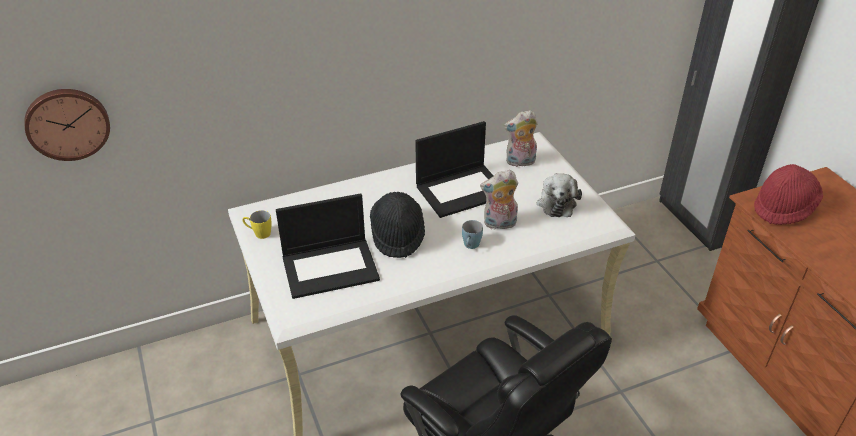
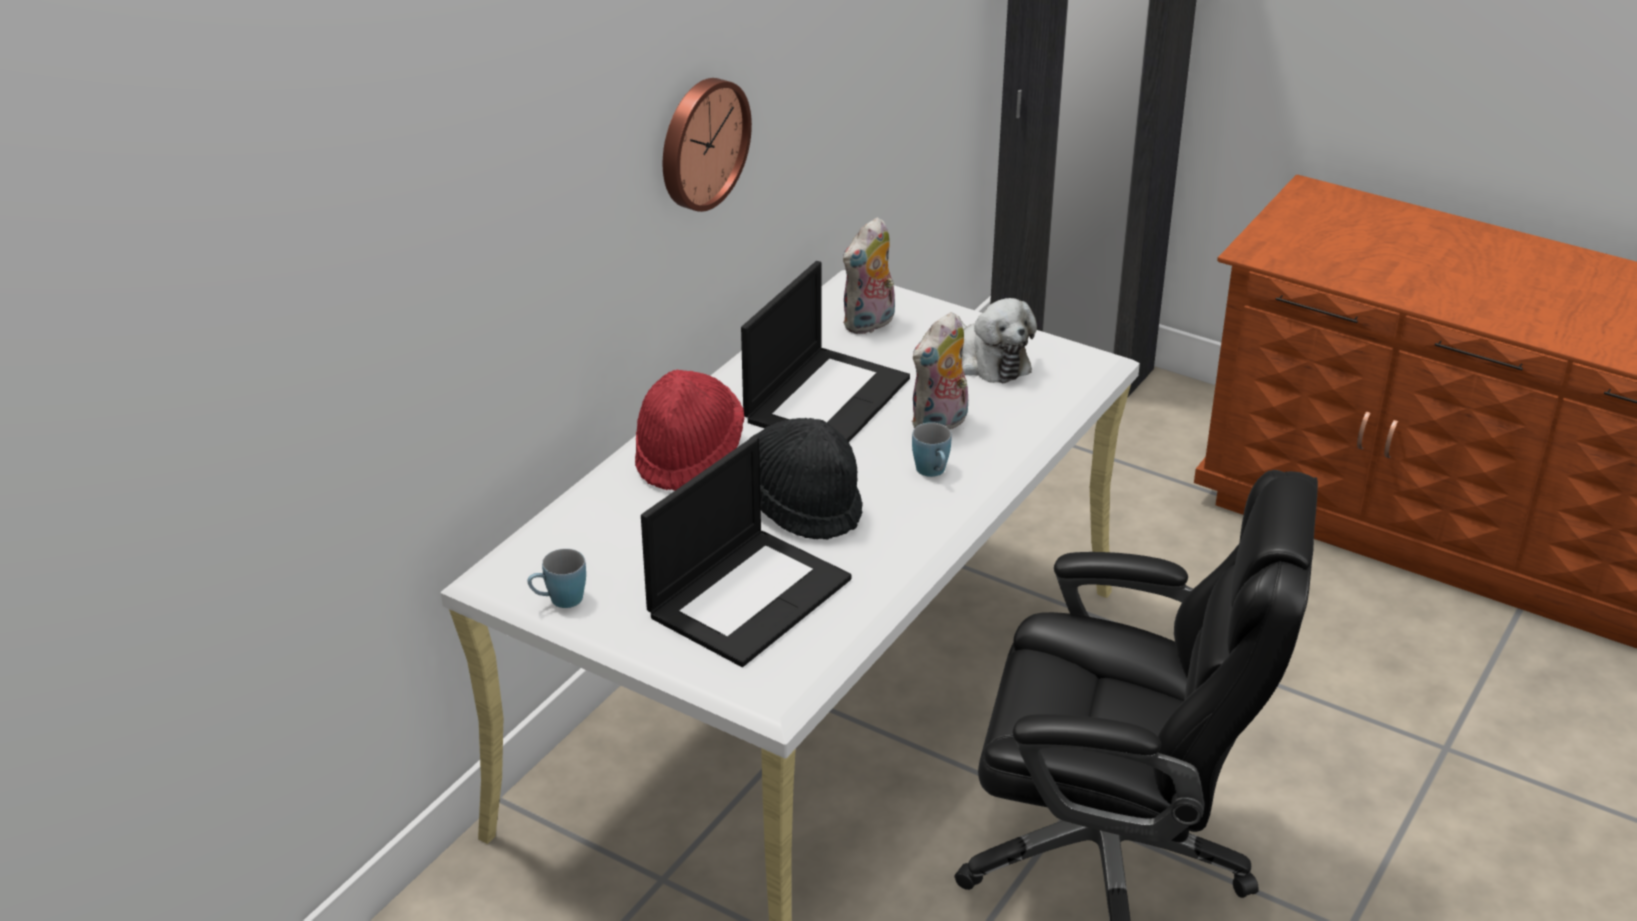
camera: 35 degrees left, 5 degrees down
wall clock [24,89,110,161] -> wall clock moved to [663,78,752,212]
yellow mug [242,210,272,239] -> blue mug [527,549,586,608]
red hat [754,164,823,225] -> red hat moved to [635,370,744,491]

